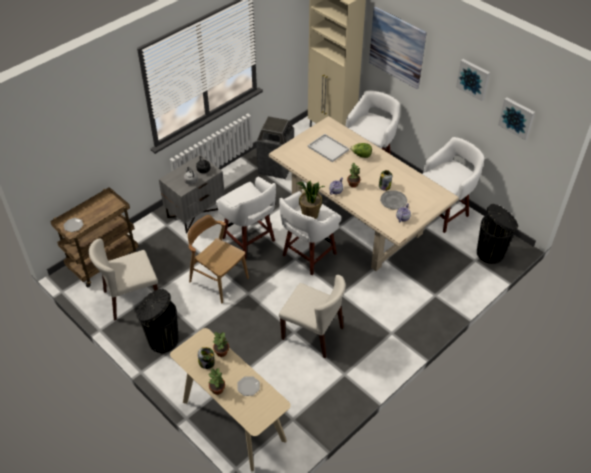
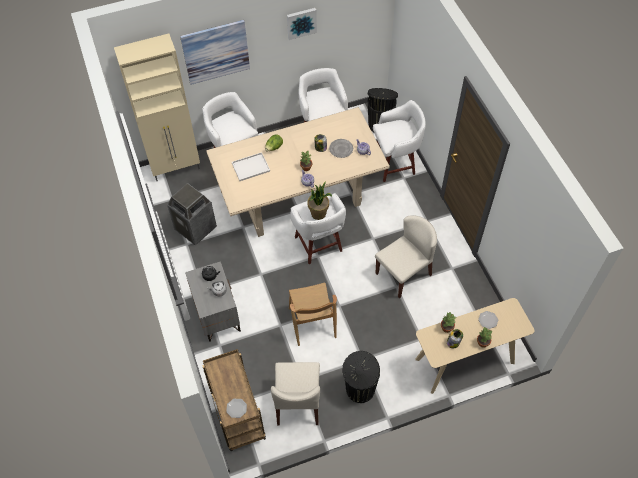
camera: 65 degrees left, 10 degrees up
brown chair [188,215,249,303] -> brown chair turned 75 degrees counterclockwise [289,283,337,346]
white stool [216,177,276,259] -> white stool moved to [373,100,426,182]
picture [498,97,535,140] -> none

